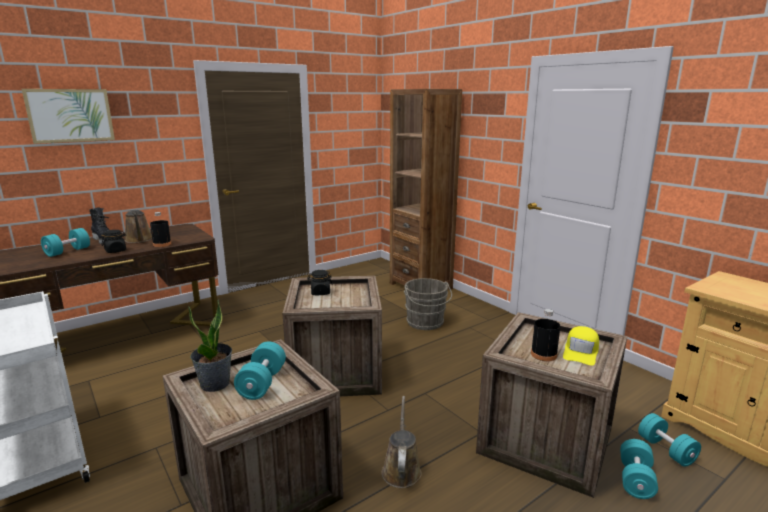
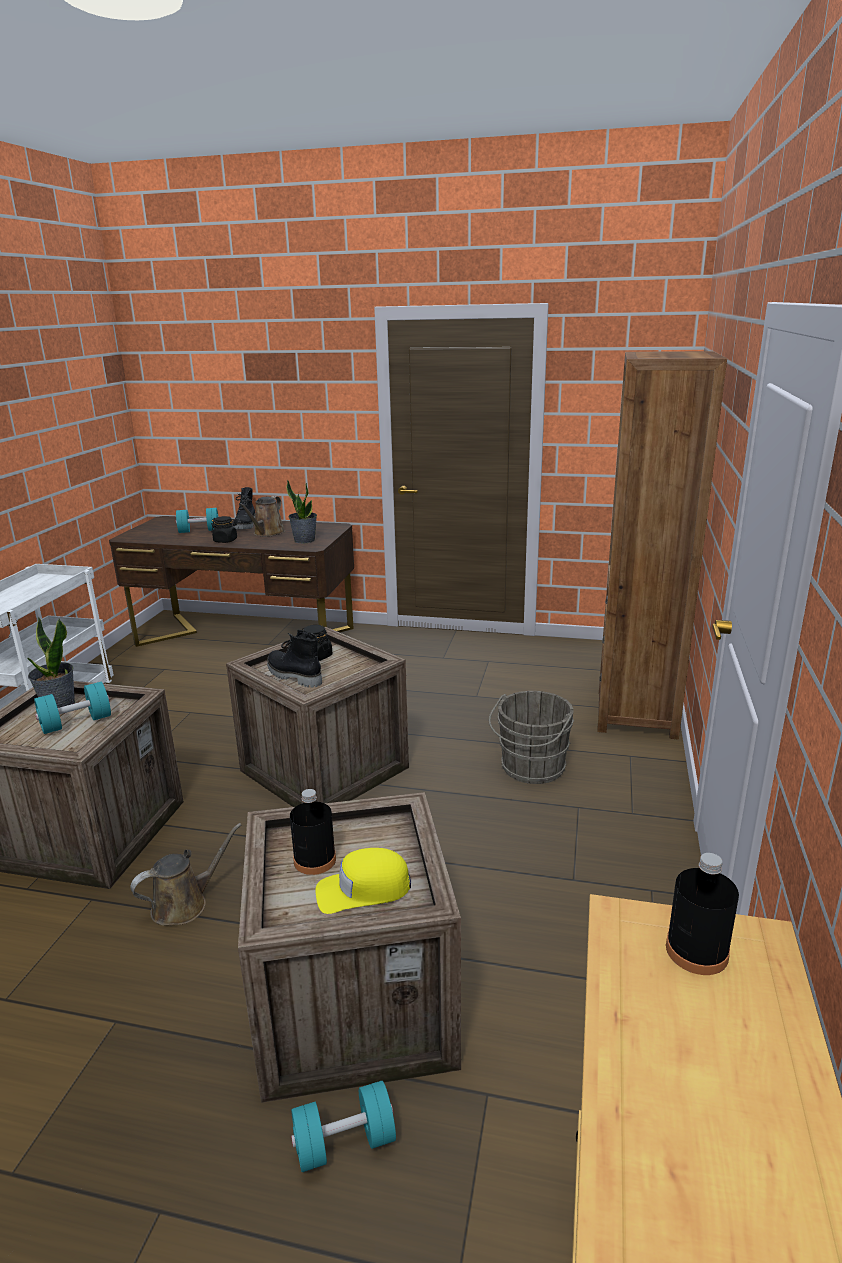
camera: 50 degrees right, 5 degrees up
picture [22,89,115,144] -> none
black bottle [150,212,172,247] -> black bottle moved to [666,853,739,975]
turquoise dumbbell [638,413,701,467] -> none
none -> black boot [267,630,322,688]
none -> potted plant [286,480,317,543]

